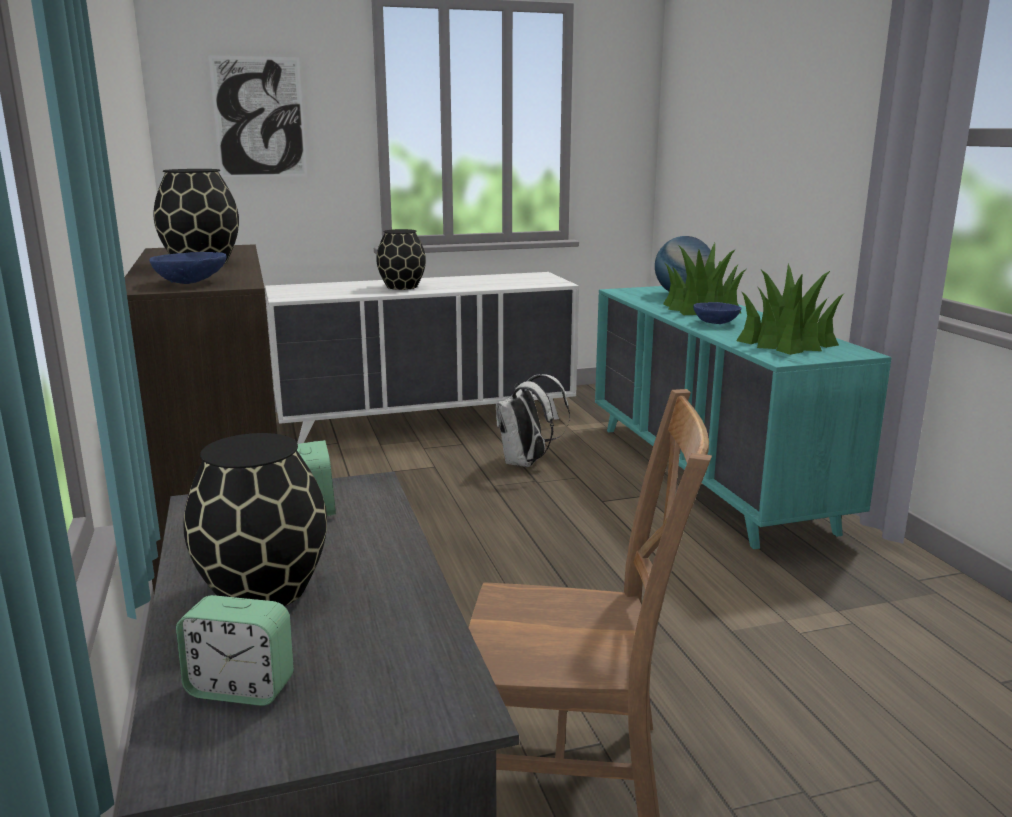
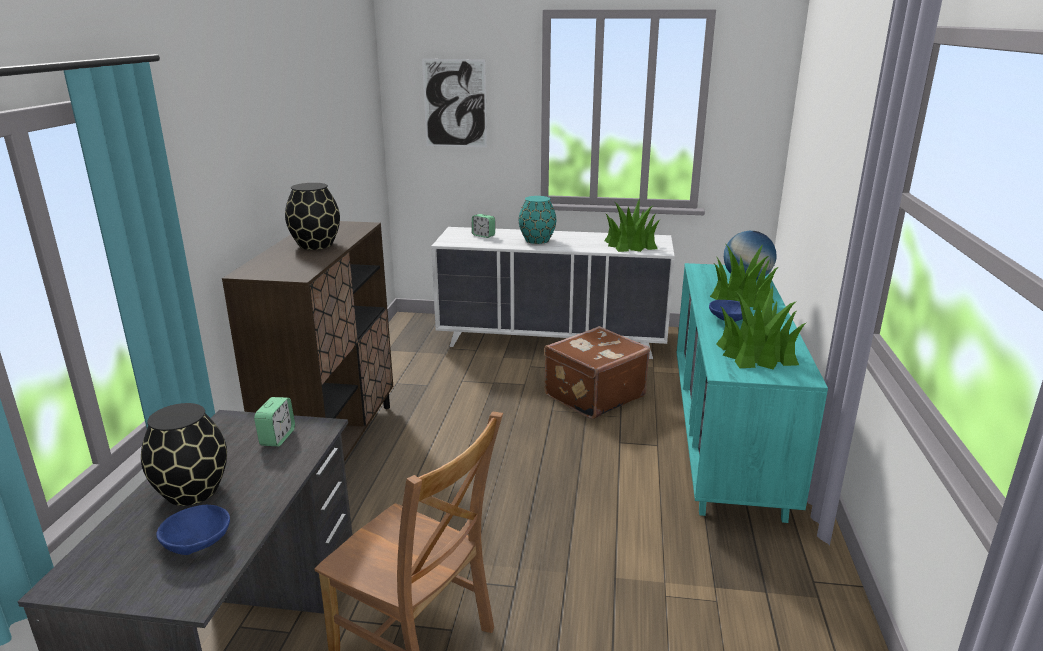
camera: 25 degrees right, 5 degrees up
blue bowl [149,252,227,284] -> blue bowl moved to [156,505,230,555]
alarm clock [176,595,294,706] -> alarm clock moved to [472,214,495,238]
black vase [376,229,426,290] -> turquoise vase [519,196,556,244]
white backpack [496,374,570,467] -> brown suitcase [544,326,650,419]
none -> potted plant [604,198,660,252]

